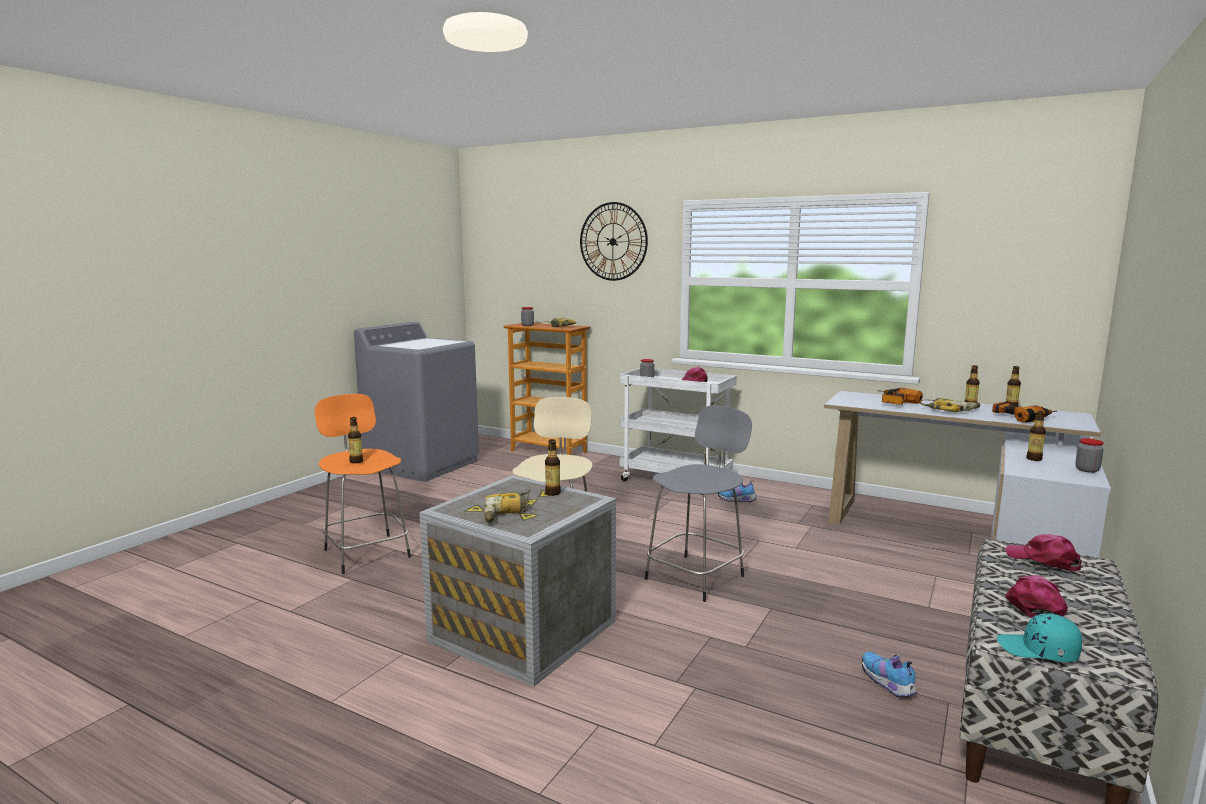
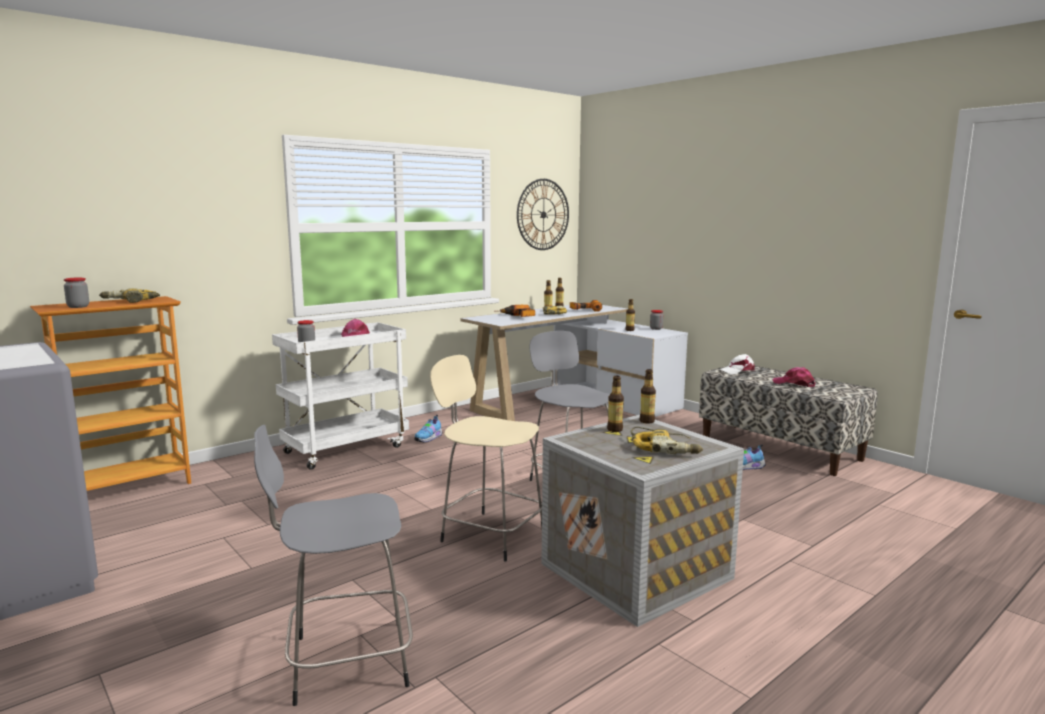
camera: 70 degrees left, 0 degrees up
orange stool [315,394,411,574] -> grey stool [254,425,413,706]
bottle [348,417,363,463] -> bottle moved to [640,369,656,424]
wall clock [580,202,648,281] -> wall clock moved to [517,179,569,250]
turquoise cap [997,613,1082,662] -> none
pink cap [1005,534,1082,572] -> white cap [720,354,755,374]

